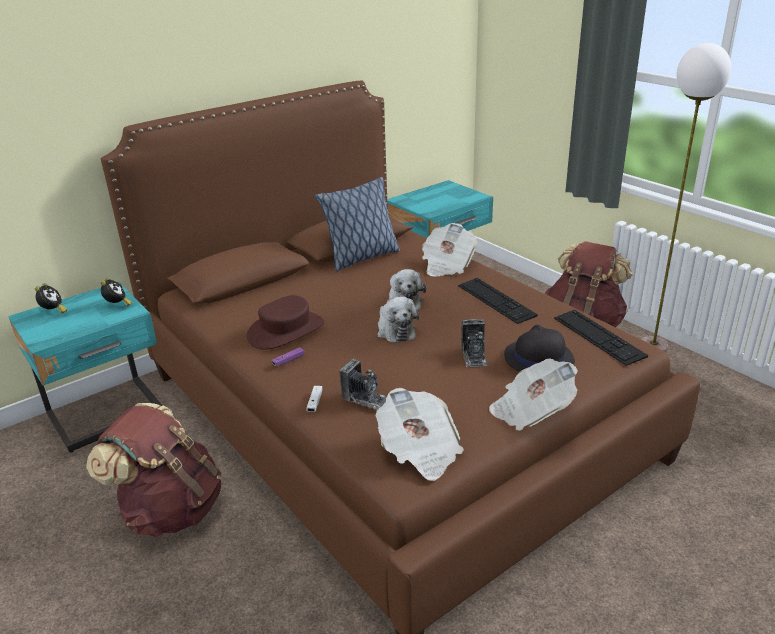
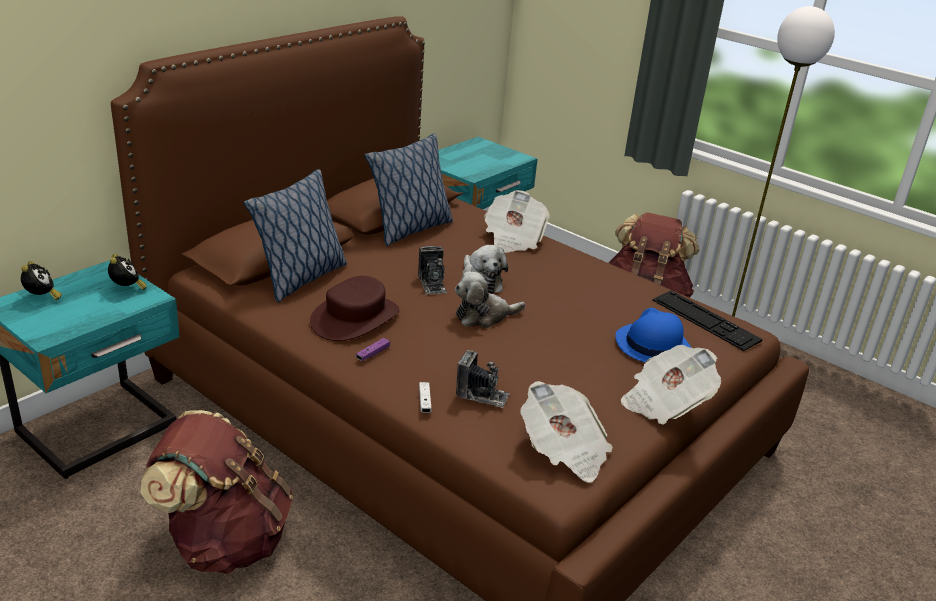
camera: 15 degrees left, 0 degrees up
plush toy [377,297,419,343] -> plush toy turned 105 degrees clockwise [455,271,525,328]
keyboard [458,278,538,324] -> none
camera [461,319,488,367] -> camera moved to [418,246,447,295]
black hat [504,325,575,372] -> blue hat [615,308,691,362]
none -> pillow [243,169,347,302]

